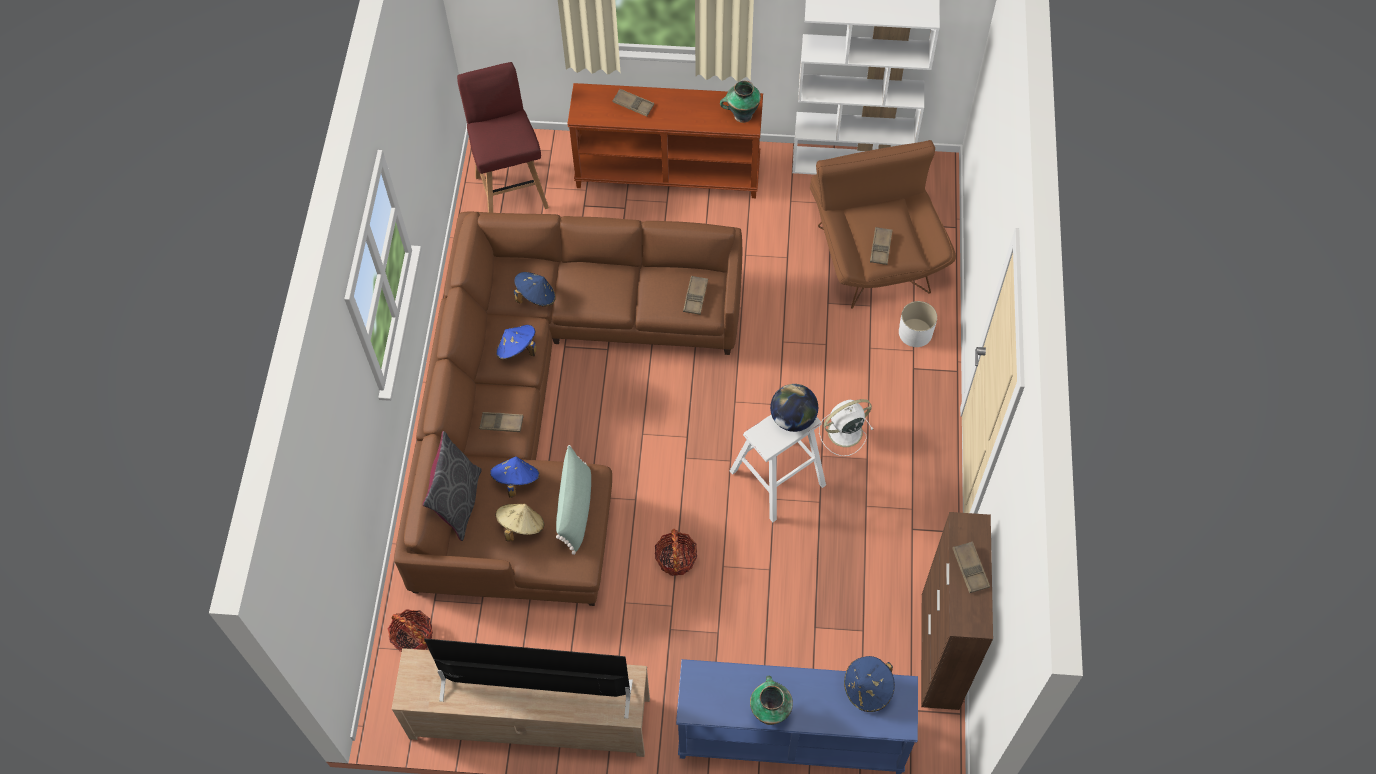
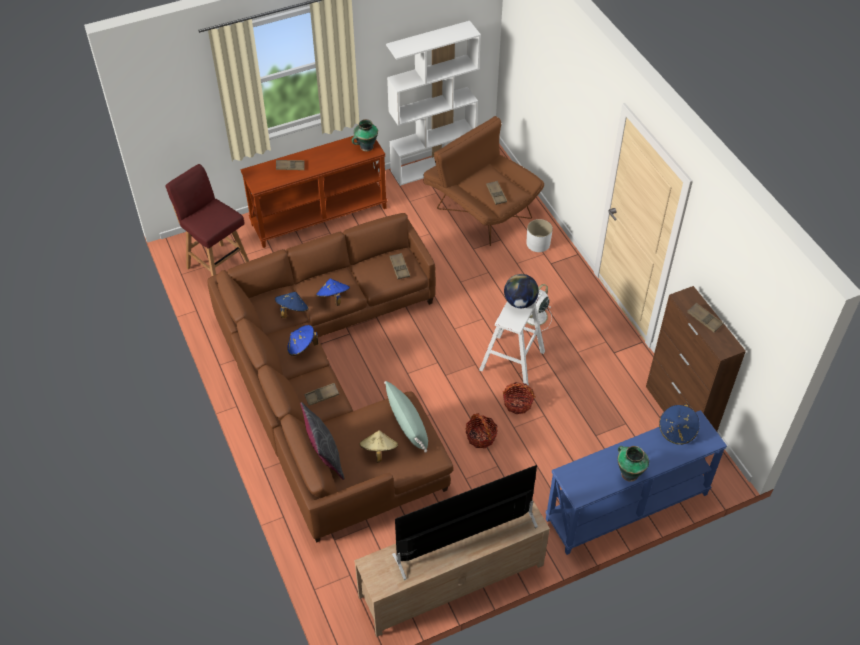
camera: 30 degrees left, 10 degrees down
basket [388,609,433,652] -> basket moved to [503,382,536,414]
blue hat [490,456,540,498] -> blue hat moved to [316,278,350,306]

